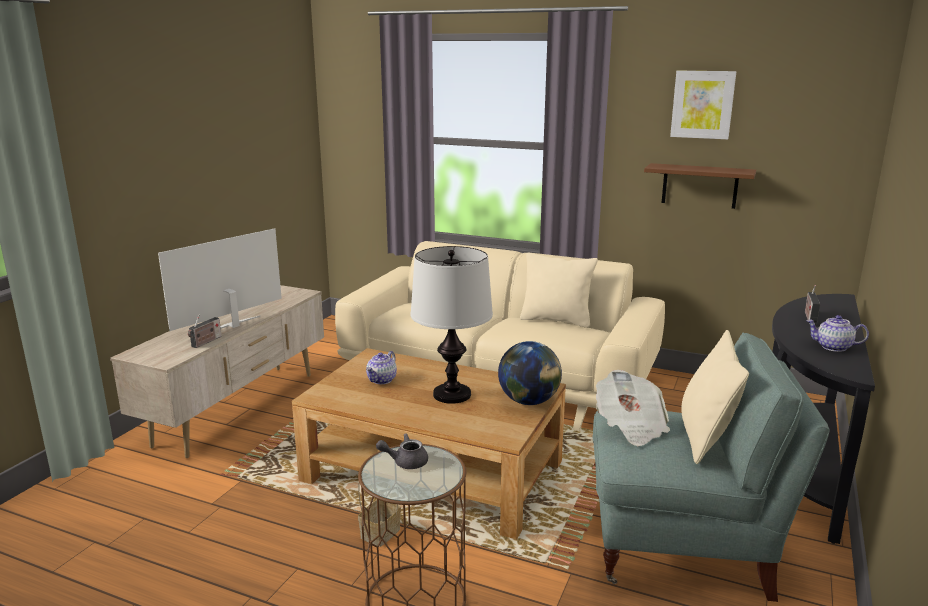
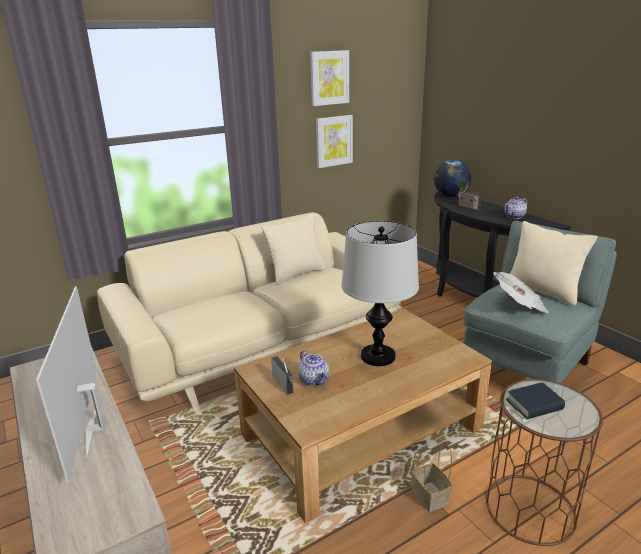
camera: 55 degrees left, 5 degrees up
radio [188,314,222,348] -> radio moved to [271,356,293,395]
grey teapot [376,433,428,469] -> book [506,382,565,419]
globe [498,341,562,405] -> globe moved to [434,160,472,197]
brown shelf [644,163,756,209] -> picture [316,115,353,168]

